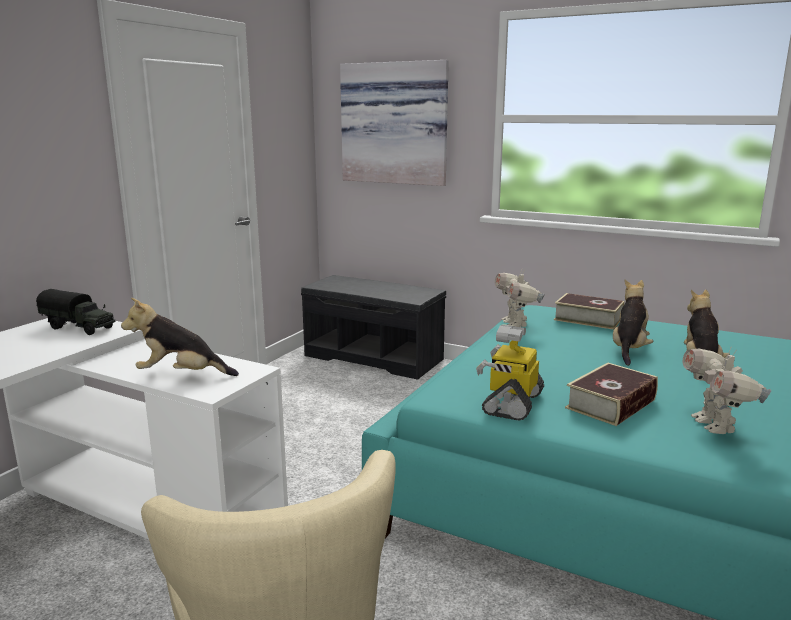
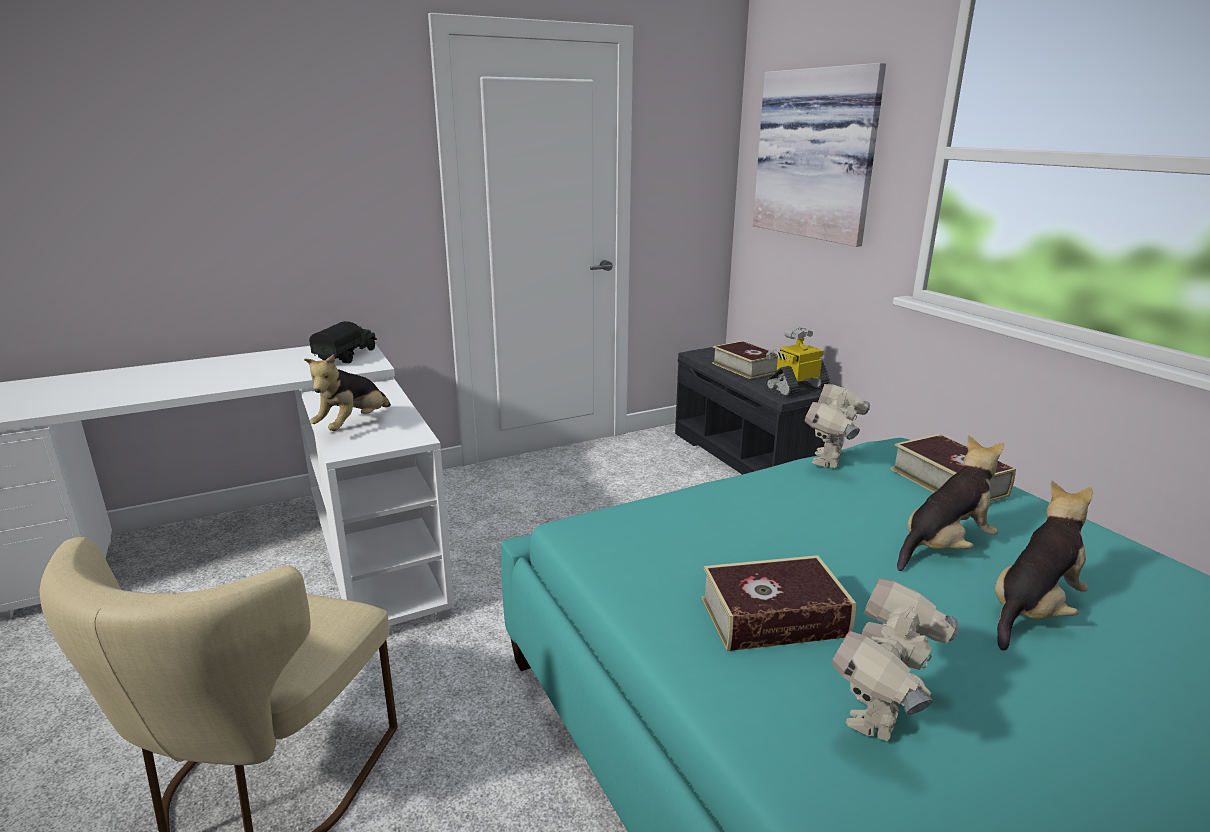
camera: 35 degrees right, 5 degrees up
toy truck [36,289,116,335] -> toy truck turned 135 degrees counterclockwise [309,321,377,363]
plush toy [121,298,239,376] -> plush toy turned 105 degrees counterclockwise [304,354,391,431]
toy robot [476,324,544,420] -> toy robot moved to [765,326,830,397]
none -> book [712,341,778,379]

